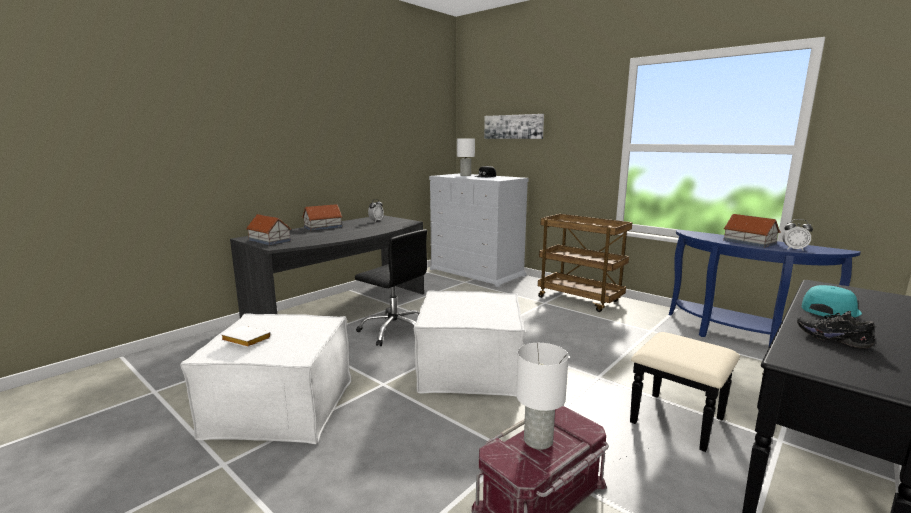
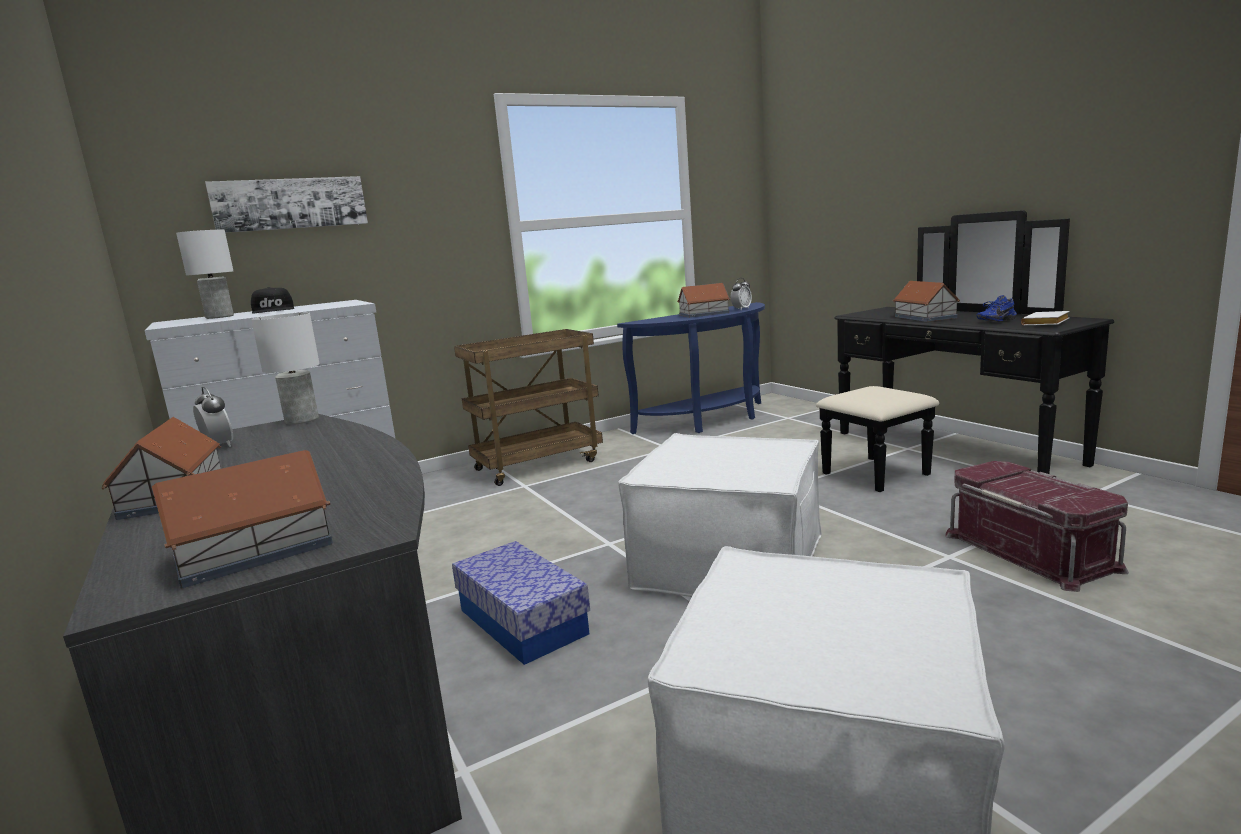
camera: 70 degrees left, 0 degrees up
white book [220,326,271,347] -> white book moved to [1021,311,1069,325]
black office chair [355,229,427,346] -> storage box [452,541,590,665]
white table lamp [516,343,569,450] -> white table lamp moved to [251,312,320,425]
black shoe [797,311,875,349] -> blue shoe [976,295,1017,322]
turquoise cap [802,285,862,318] -> toy house [893,281,960,322]

